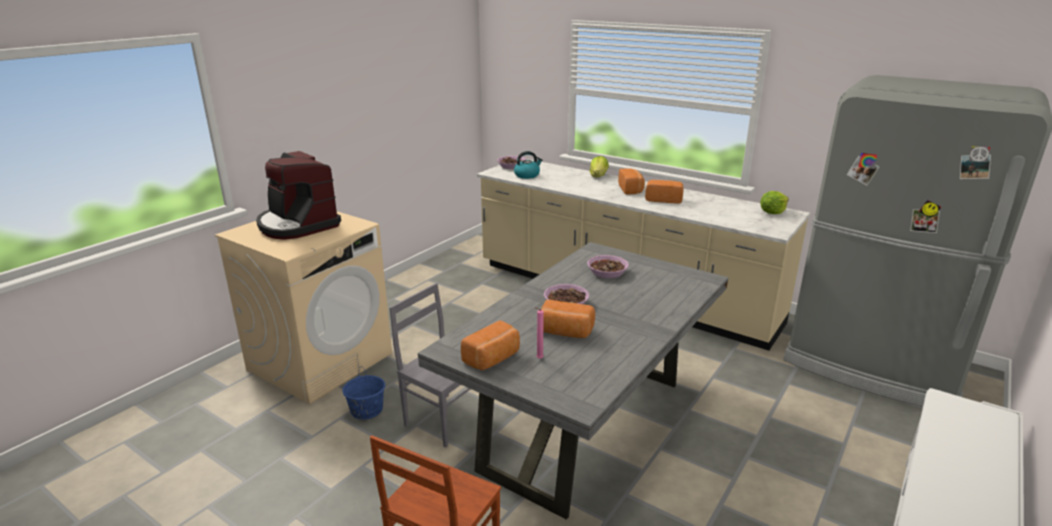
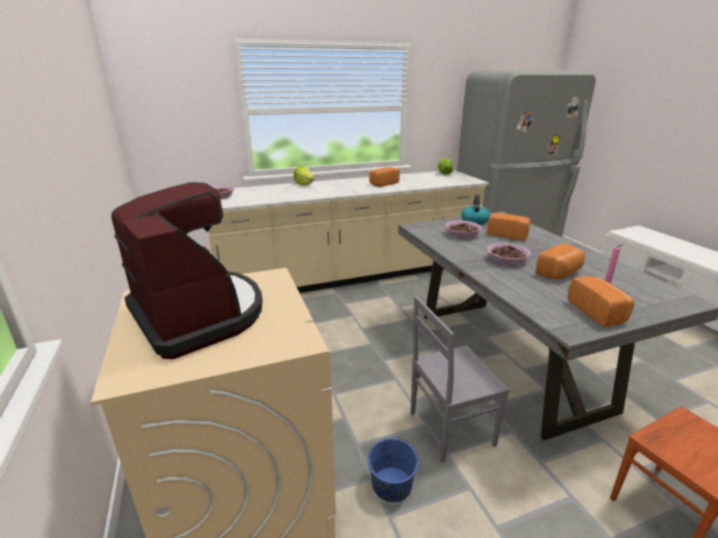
camera: 55 degrees left, 0 degrees up
coffee machine [256,151,341,240] -> coffee machine turned 120 degrees counterclockwise [111,182,262,359]
kettle [514,151,543,179] -> kettle moved to [461,195,490,225]
bread [618,168,645,194] -> bread moved to [487,213,531,240]

